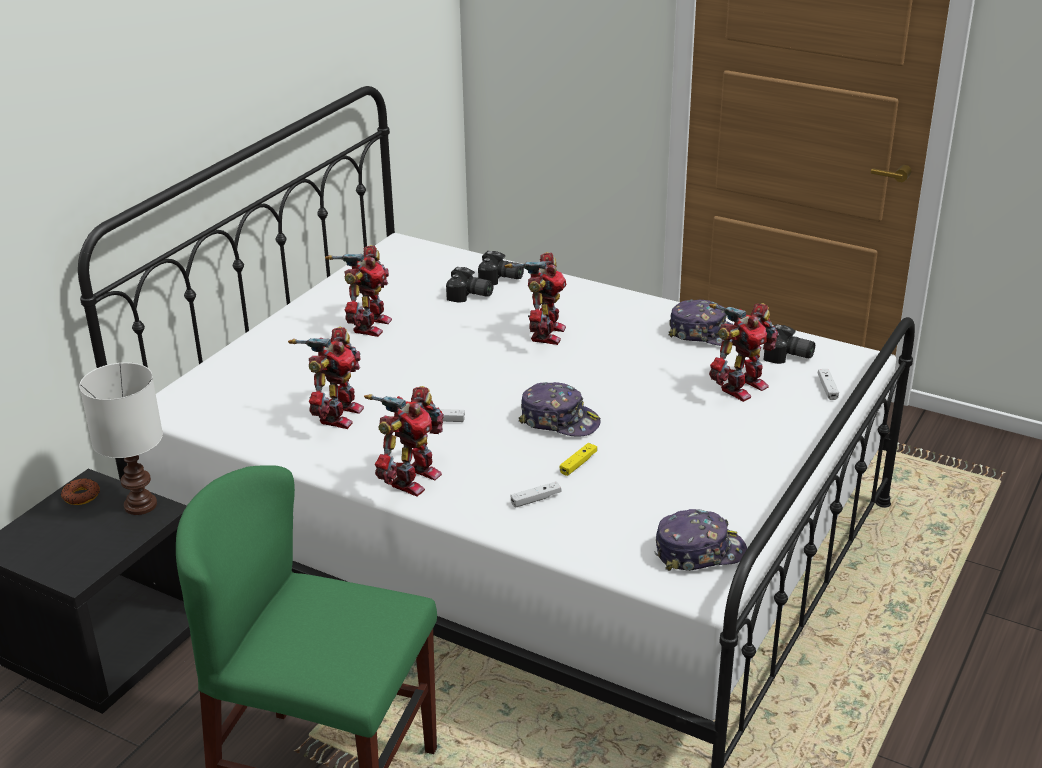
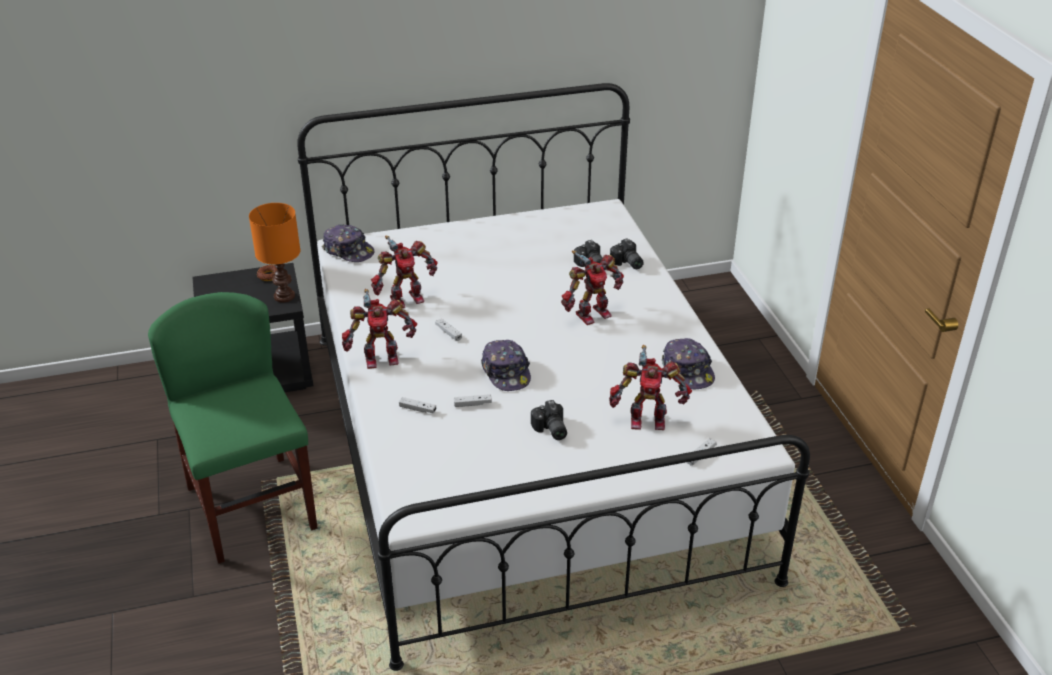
camera: 45 degrees right, 5 degrees up
white table lamp [79,362,163,515] -> orange table lamp [249,203,300,303]
toy robot [325,245,392,337] -> none
yellow game controller [560,443,597,476] -> white game controller [454,394,492,407]
cap [655,509,747,571] -> cap moved to [322,224,374,262]
camera [764,324,815,364] -> camera moved to [531,400,567,440]

